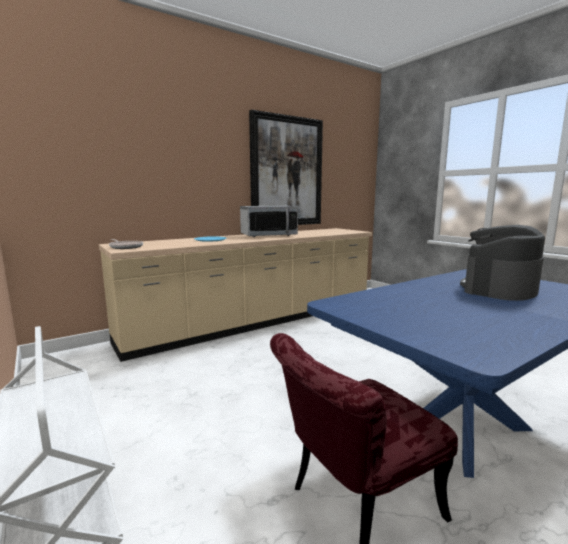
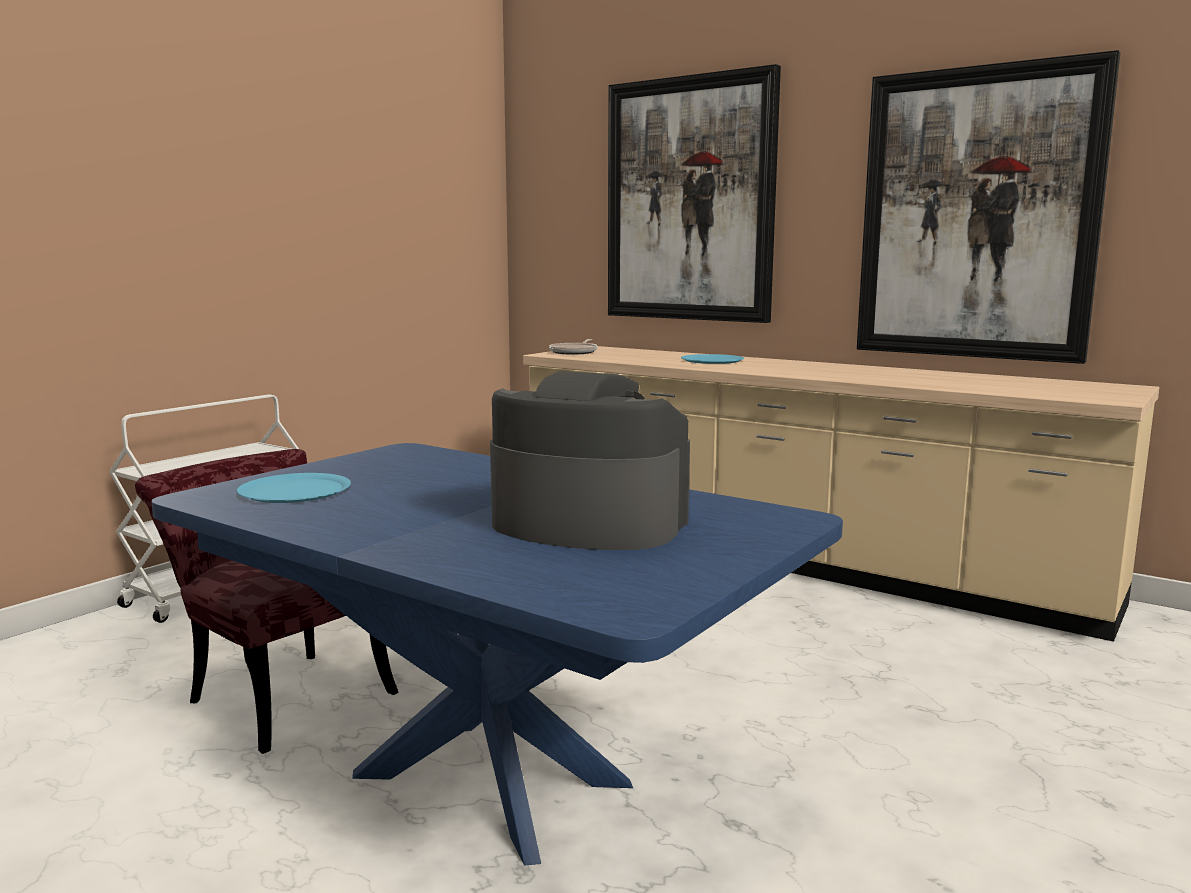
camera: 70 degrees right, 0 degrees up
microwave [240,206,298,237] -> none
none -> blue plate [237,473,351,503]
none -> picture [608,64,781,323]

